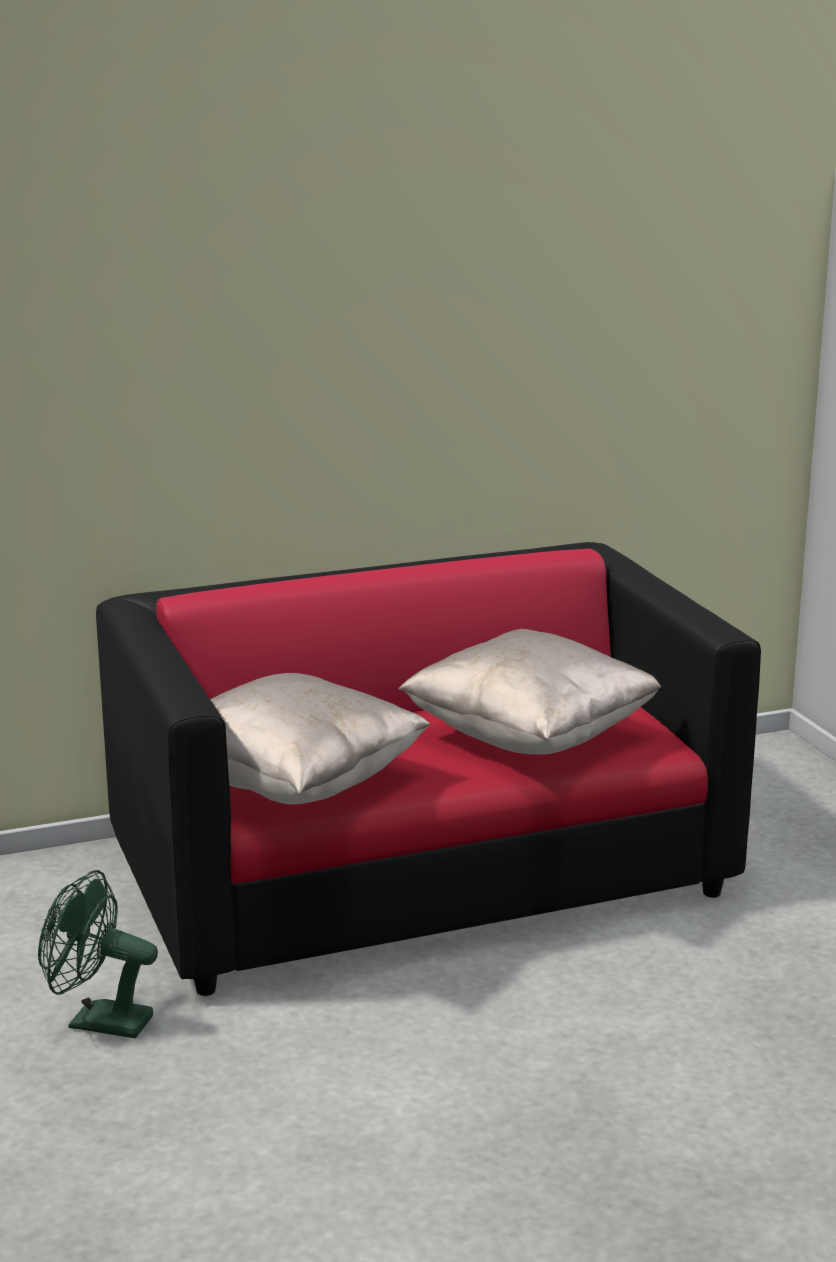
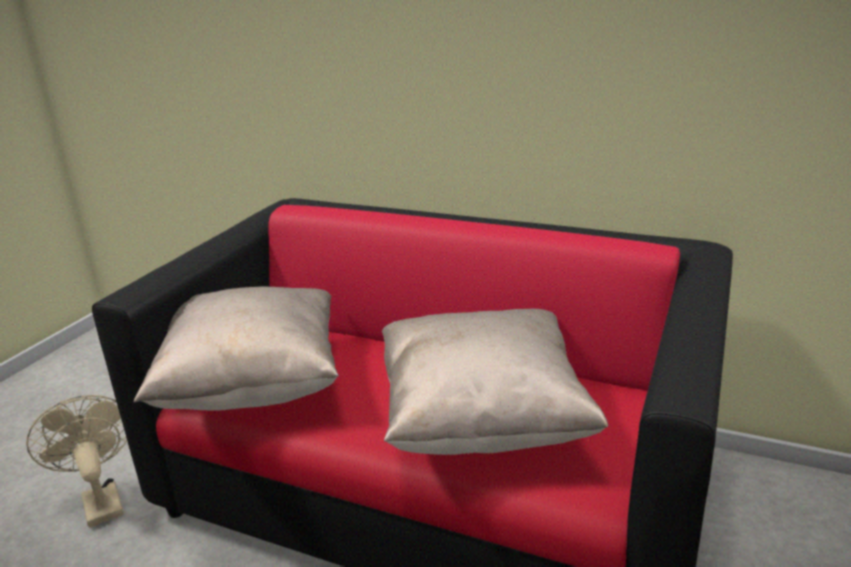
camera: 45 degrees right, 5 degrees up
green fan [38,870,158,1038] -> beige fan [26,395,127,528]

